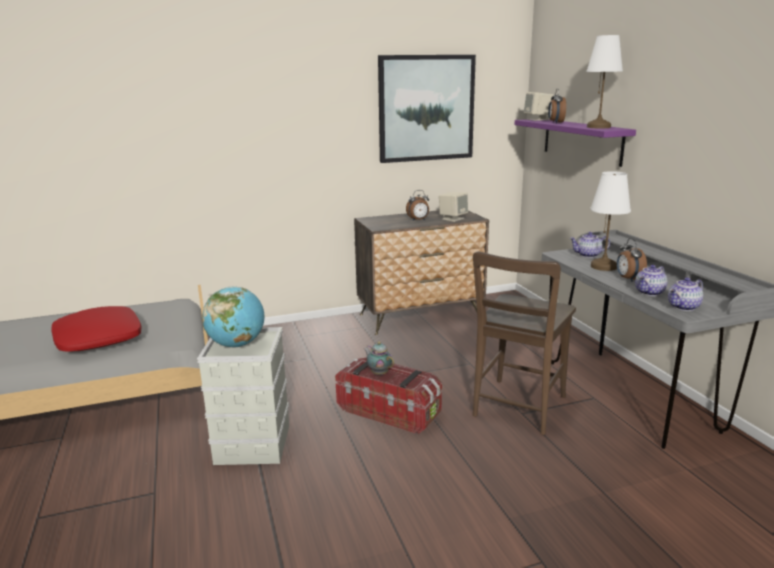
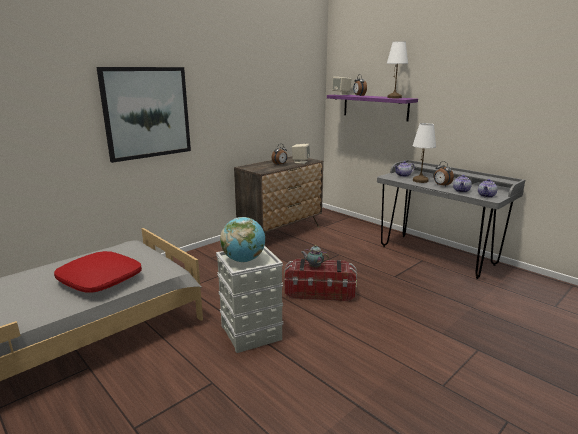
camera: 25 degrees left, 0 degrees up
picture [378,55,476,163] -> picture moved to [96,67,191,163]
brown chair [473,251,576,435] -> none

